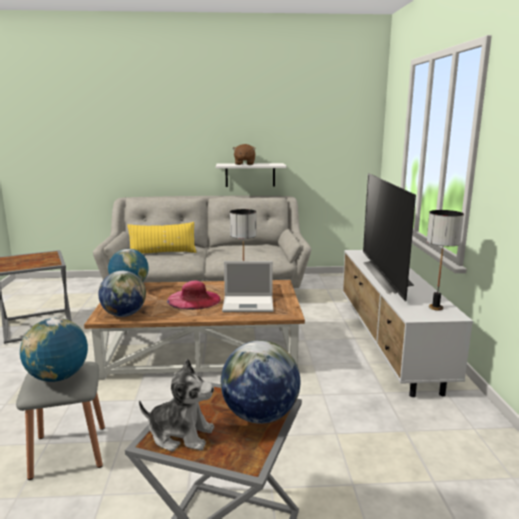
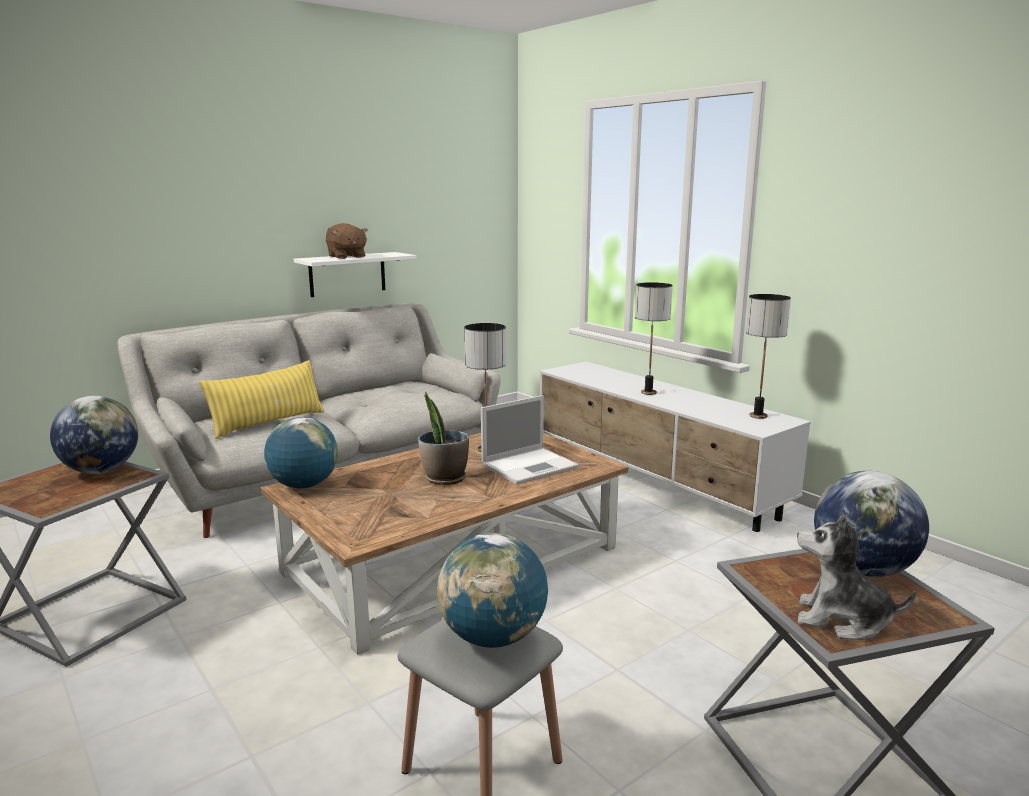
camera: 35 degrees left, 0 degrees up
globe [99,271,146,317] -> globe moved to [50,396,138,474]
plush toy [139,359,214,452] -> plush toy turned 135 degrees counterclockwise [797,512,916,640]
pink hat [167,281,220,310] -> potted plant [418,391,469,485]
television [363,173,416,301] -> table lamp [635,282,673,395]

